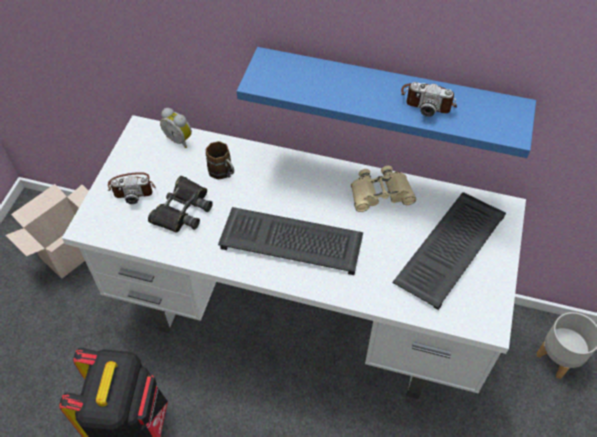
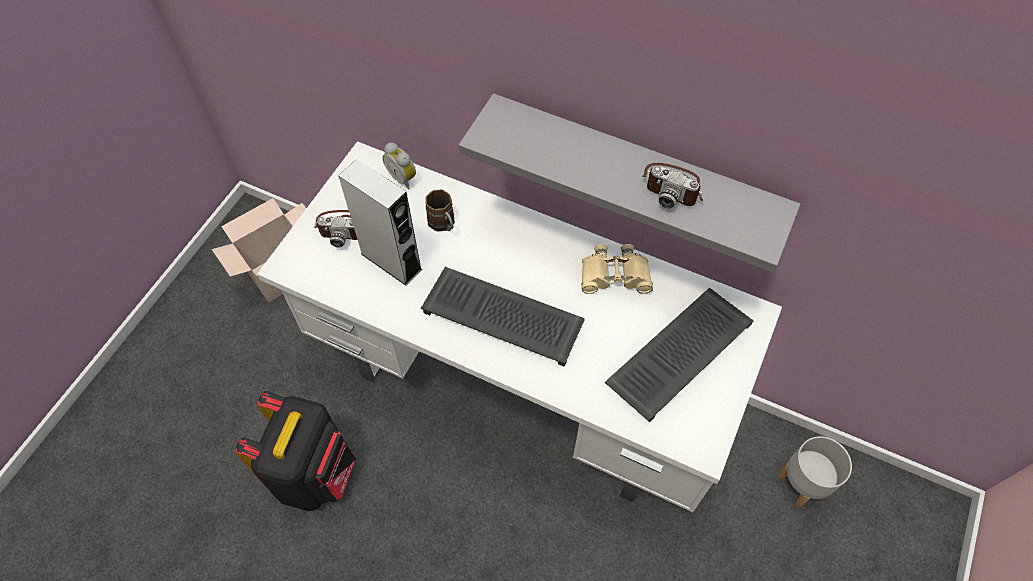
camera: 10 degrees right, 5 degrees up
black binoculars [148,176,213,233] -> grey speaker [338,159,422,286]
blue shelf [237,47,536,158] -> grey shelf [459,93,800,273]

